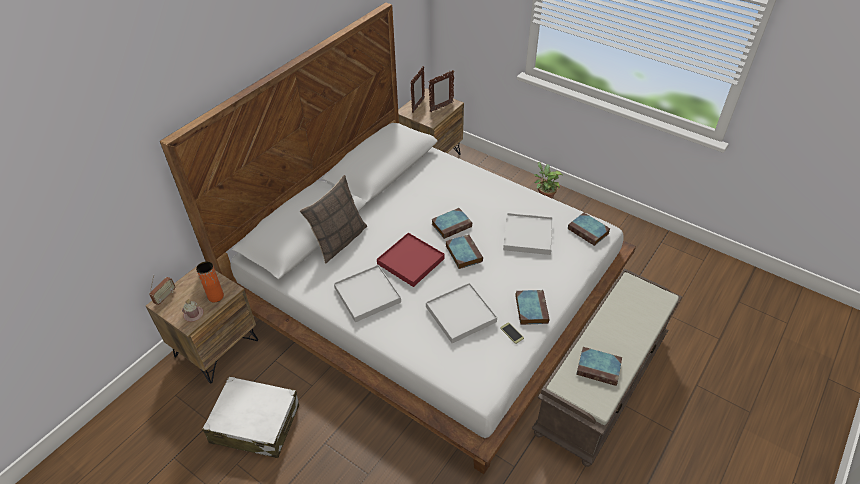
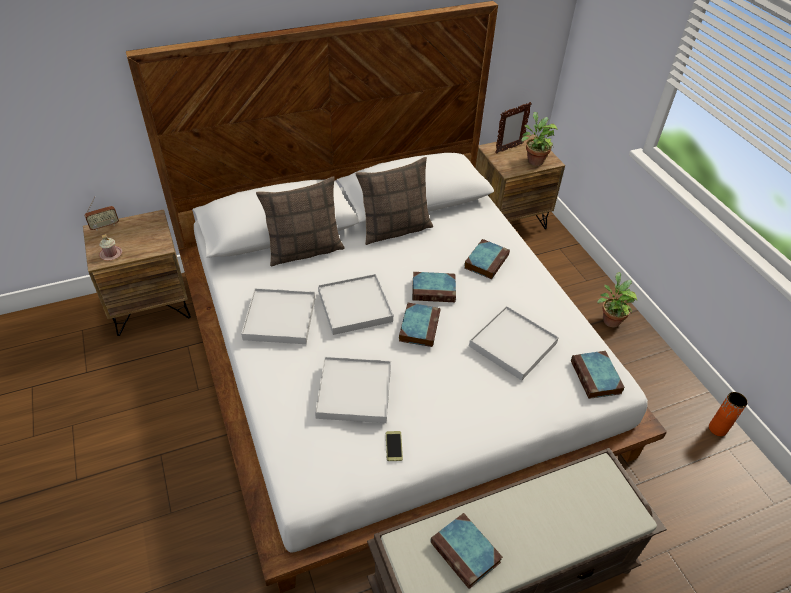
camera: 30 degrees right, 0 degrees up
orange vase [196,261,224,302] -> orange vase moved to [709,392,748,436]
white suitcase [203,376,299,458] -> none
red tray [377,233,445,287] -> white tray [318,274,393,335]
picture frame [429,70,454,112] -> potted plant [521,112,558,166]
book [515,290,550,325] -> book moved to [464,239,510,279]
none -> pillow [355,157,433,245]

